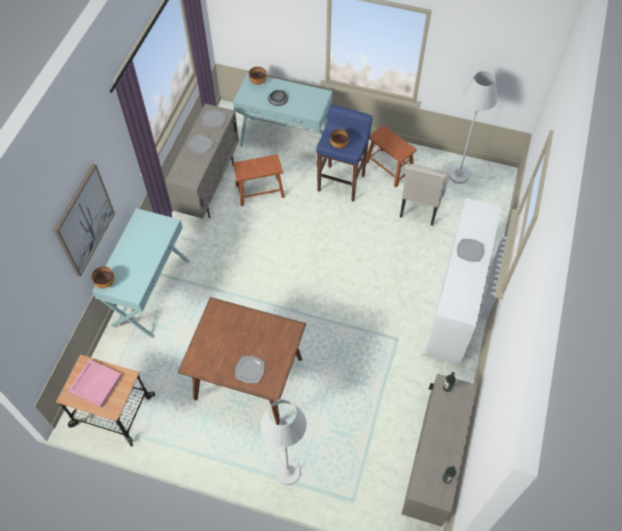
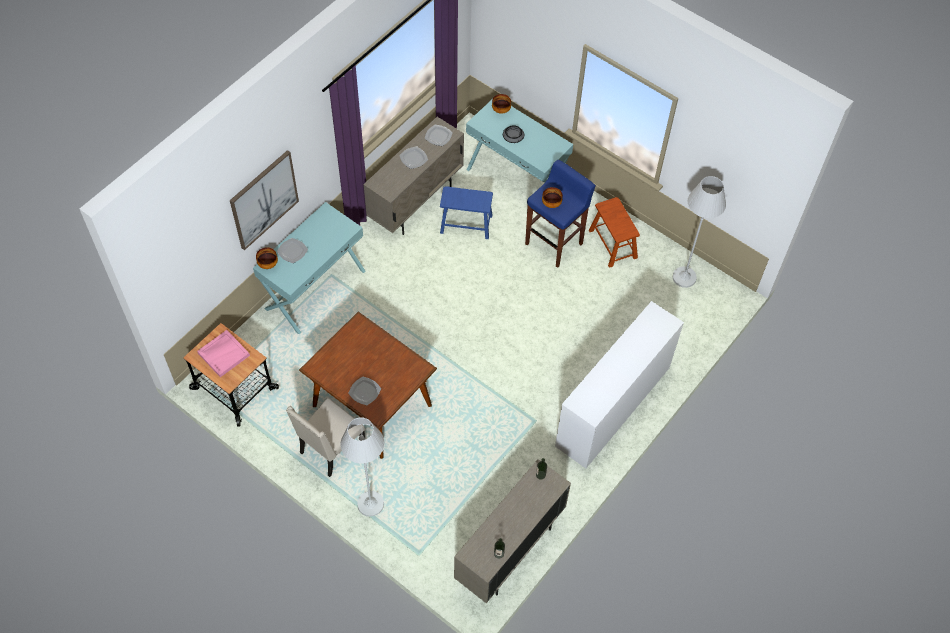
camera: 20 degrees right, 0 degrees up
brown stool [233,155,285,206] -> blue stool [440,186,493,239]
beige chair [400,164,450,226] -> beige chair moved to [286,398,365,477]
plate [457,239,484,262] -> plate moved to [277,238,308,263]

